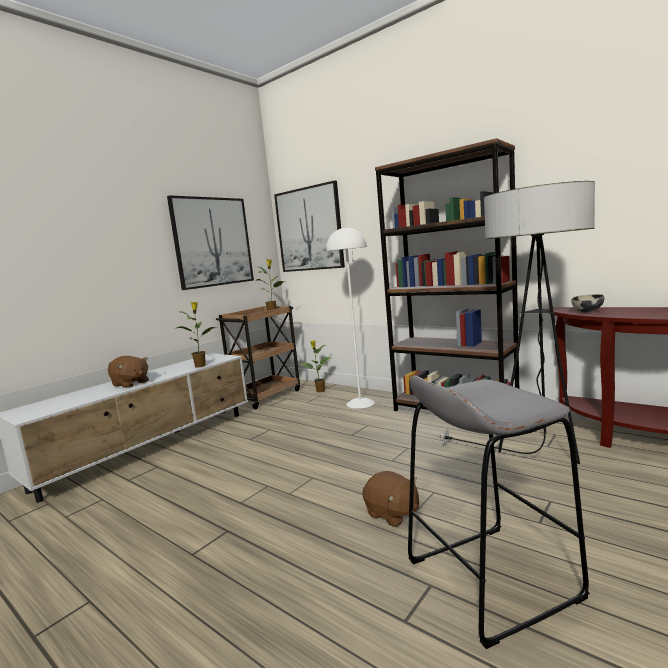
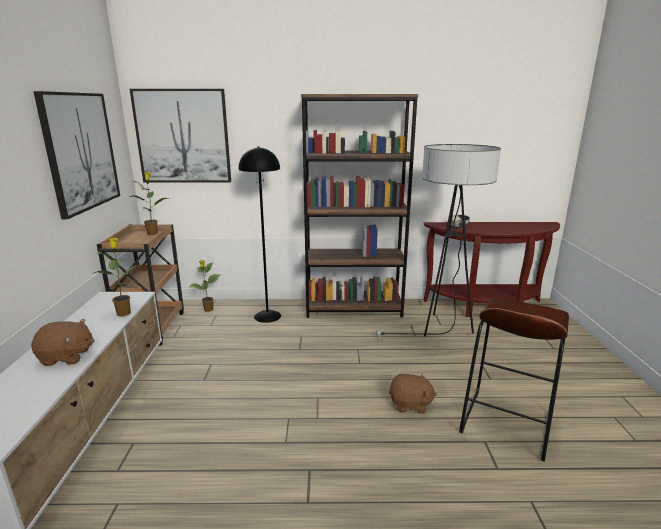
camera: 40 degrees left, 10 degrees up
white floor lamp [326,227,375,409] -> black floor lamp [238,146,281,323]
grey stool [408,376,590,649] -> brown stool [459,297,569,462]

